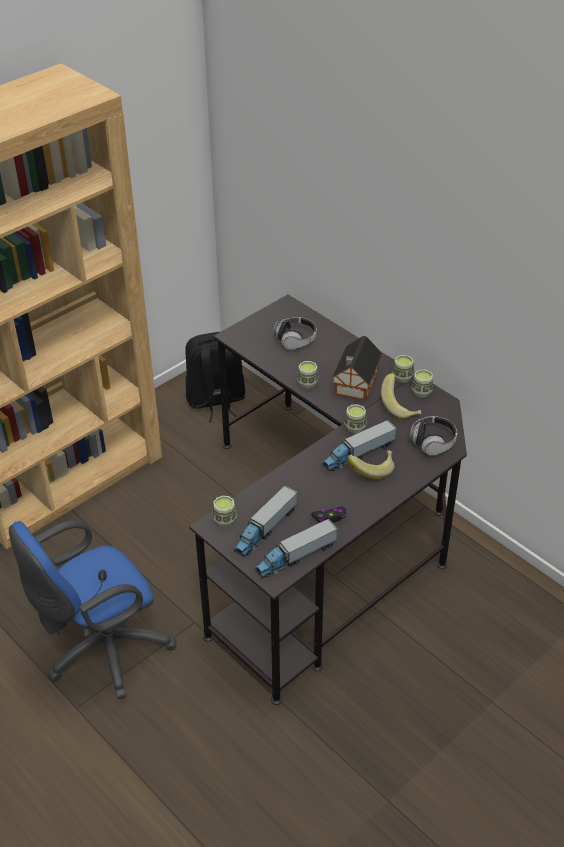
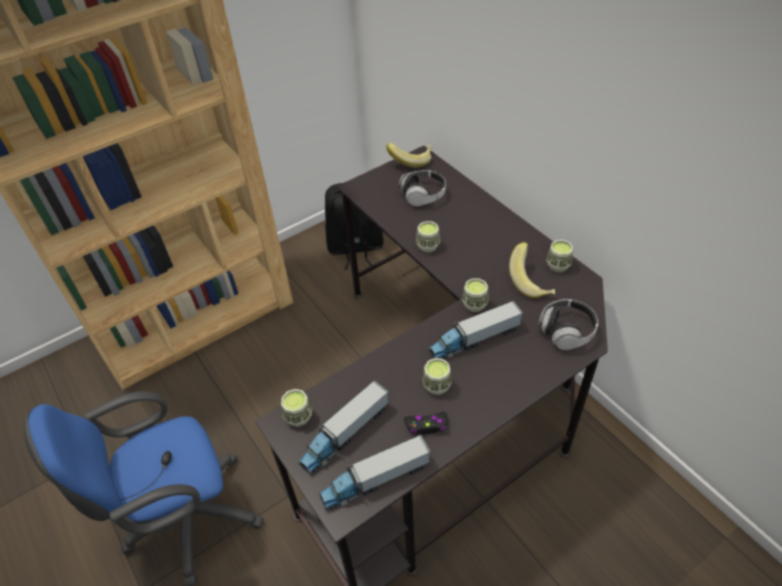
camera: 10 degrees right, 5 degrees up
toy house [332,336,382,401] -> none
banana [347,451,395,479] -> banana moved to [387,143,432,167]
cup [392,355,414,383] -> cup moved to [422,358,452,395]

